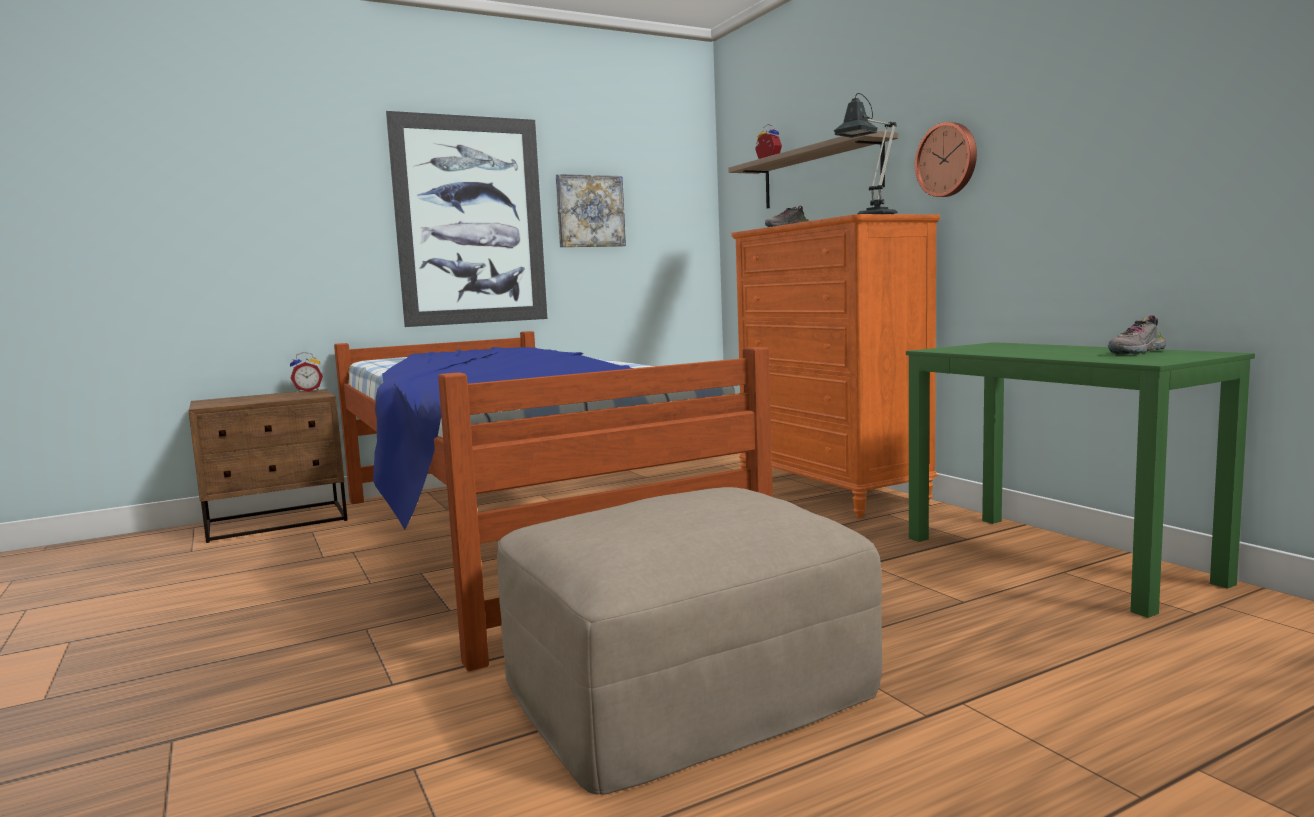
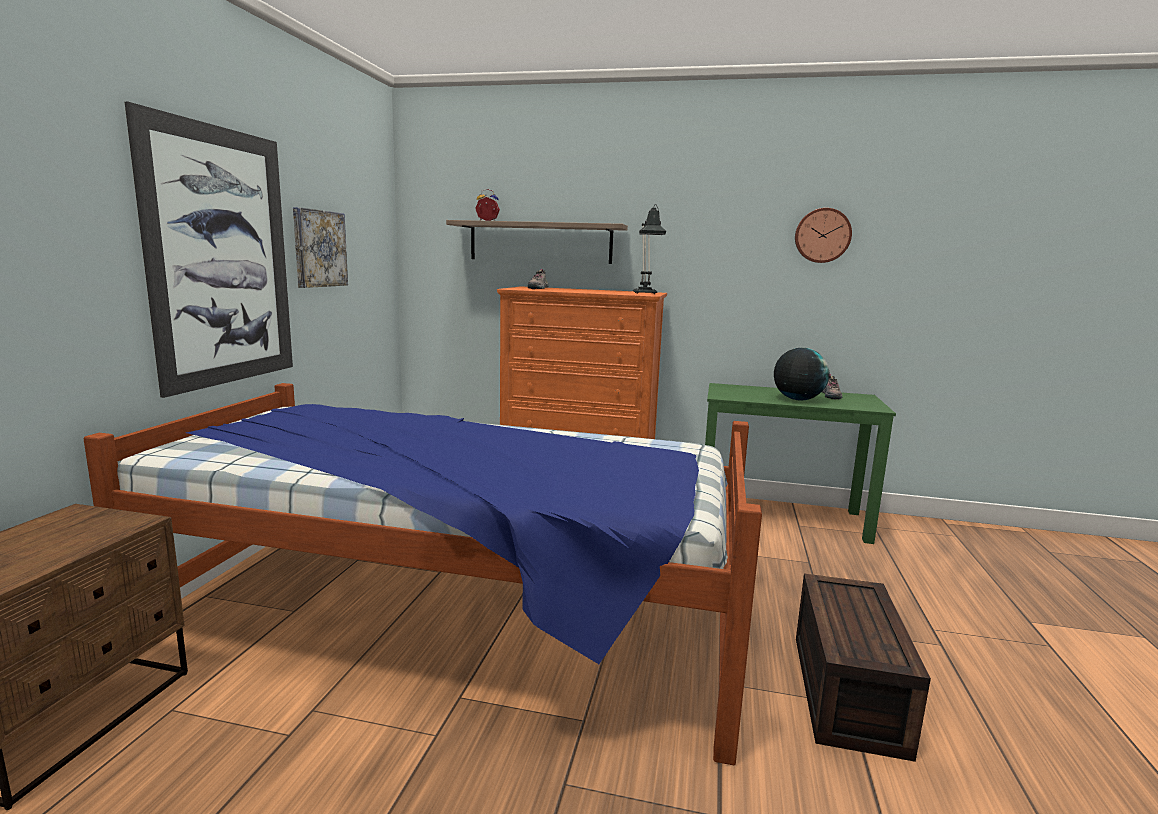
camera: 50 degrees left, 5 degrees up
alarm clock [290,352,323,392] -> none
beige ottoman [497,487,882,795] -> brown storage box [796,574,931,762]
wall clock [915,122,977,197] -> wall clock moved to [795,208,852,263]
none -> globe [774,348,829,400]

